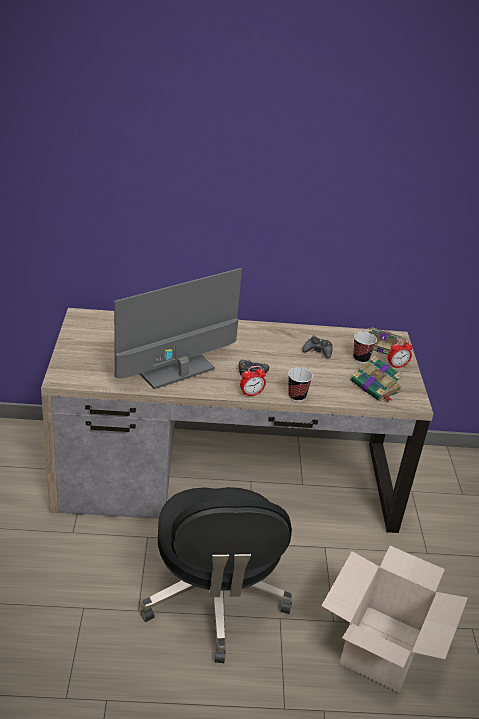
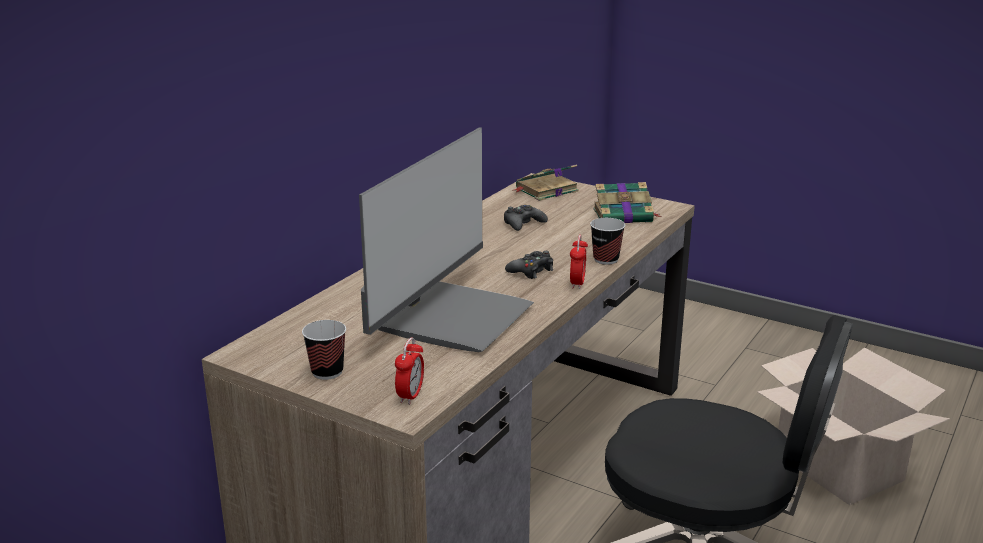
camera: 55 degrees left, 10 degrees down
monitor [114,268,242,389] -> monitor turned 150 degrees counterclockwise [359,127,534,352]
cup [353,332,377,363] -> cup moved to [302,320,346,380]
alarm clock [388,339,412,368] -> alarm clock moved to [395,338,424,405]

